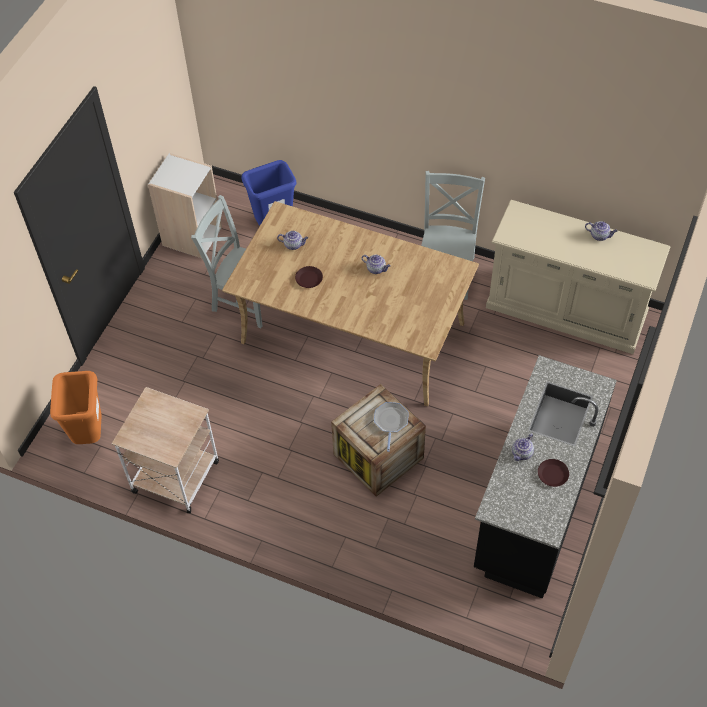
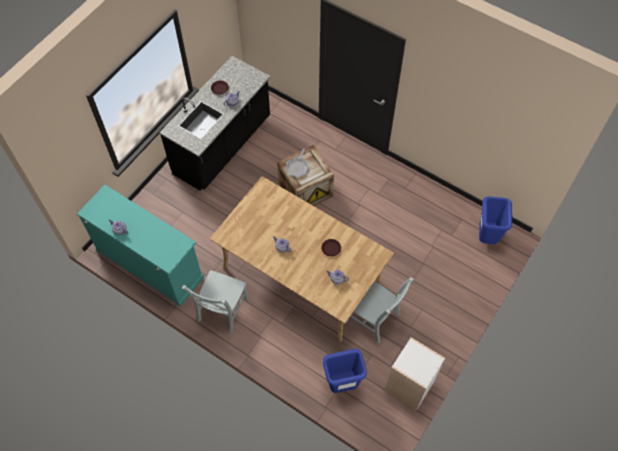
camera: 170 degrees left, 5 degrees up
orange trash can [50,371,102,444] -> blue trash can [479,196,512,244]
beige cart [112,387,219,513] -> none
beige cabinet [486,200,670,354] -> turquoise cabinet [77,185,204,307]

